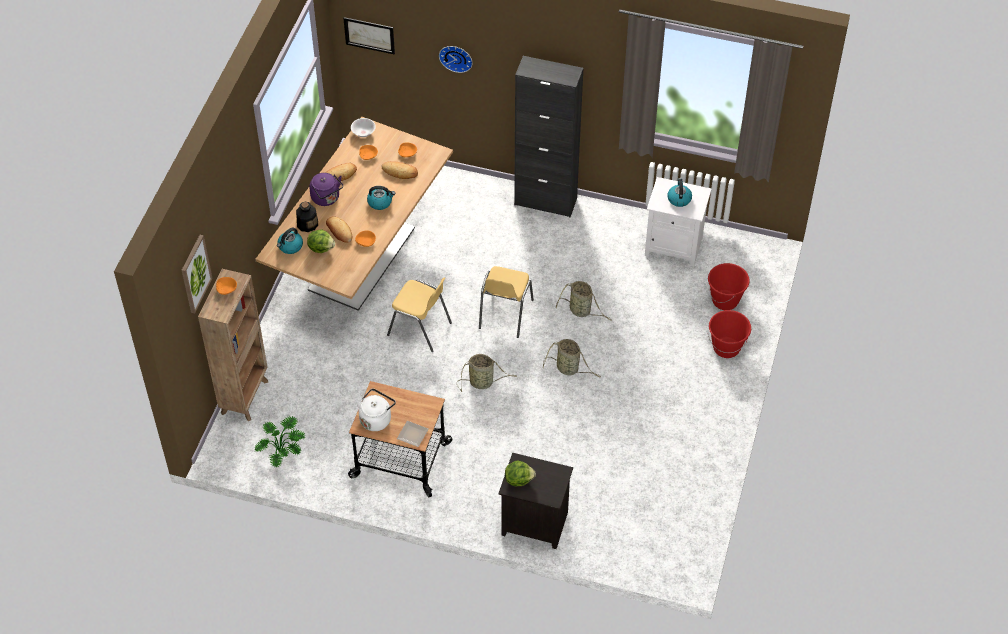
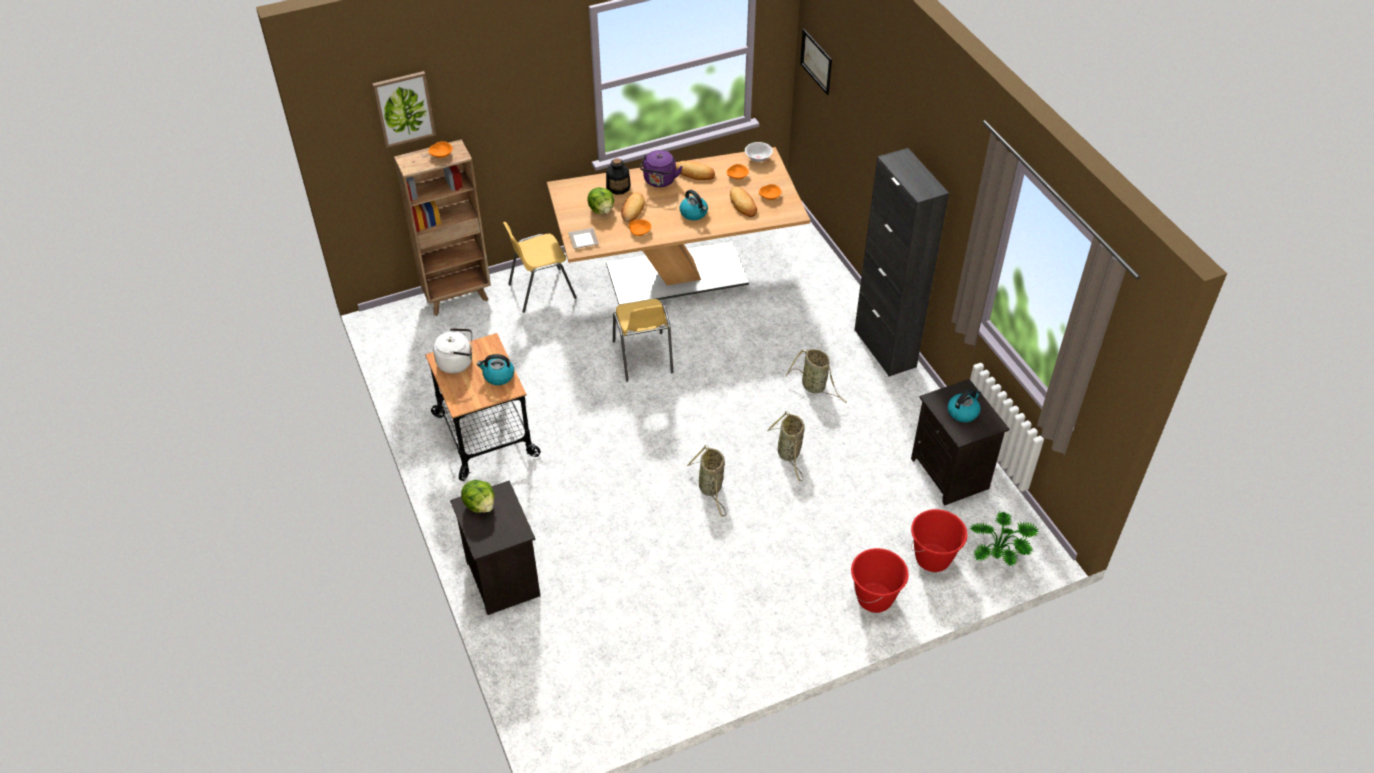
camera: 50 degrees right, 5 degrees down
potted plant [254,415,305,468] -> potted plant moved to [970,511,1039,566]
kettle [277,228,303,254] -> kettle moved to [477,354,514,385]
plate [397,421,429,447] -> plate moved to [568,228,599,249]
wall clock [439,46,473,73] -> none
basket [457,354,517,392] -> basket moved to [785,349,847,403]
yellow chair [479,266,534,338] -> yellow chair moved to [503,222,577,313]
white nightstand [645,177,712,267] -> black nightstand [911,379,1009,505]

